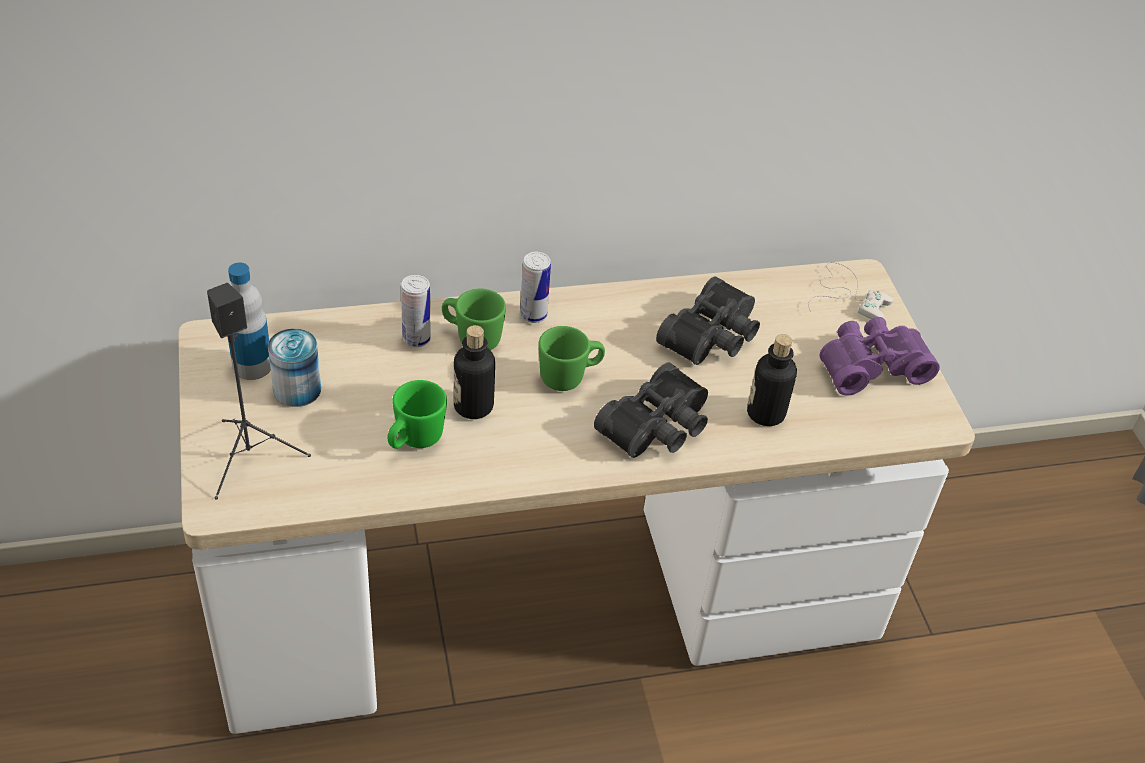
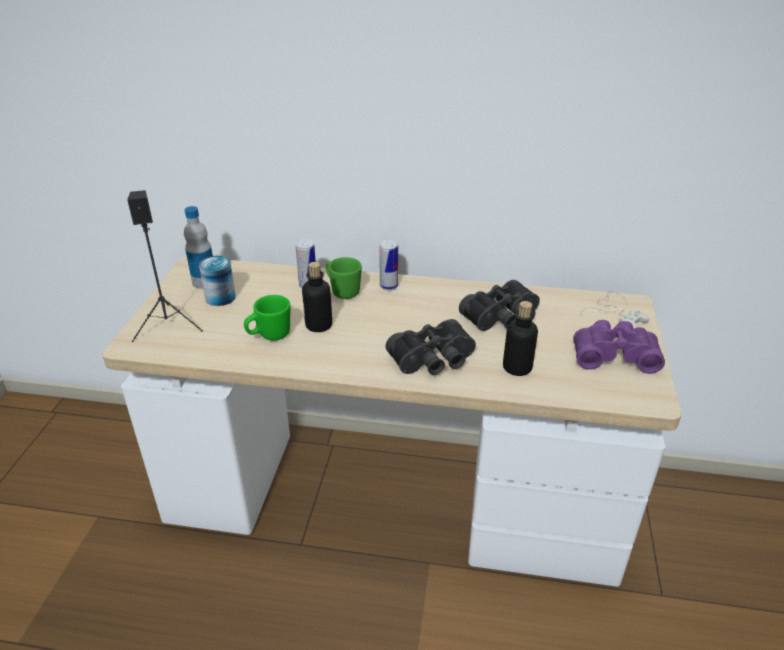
camera: 25 degrees right, 10 degrees down
green mug [538,326,605,391] -> none

